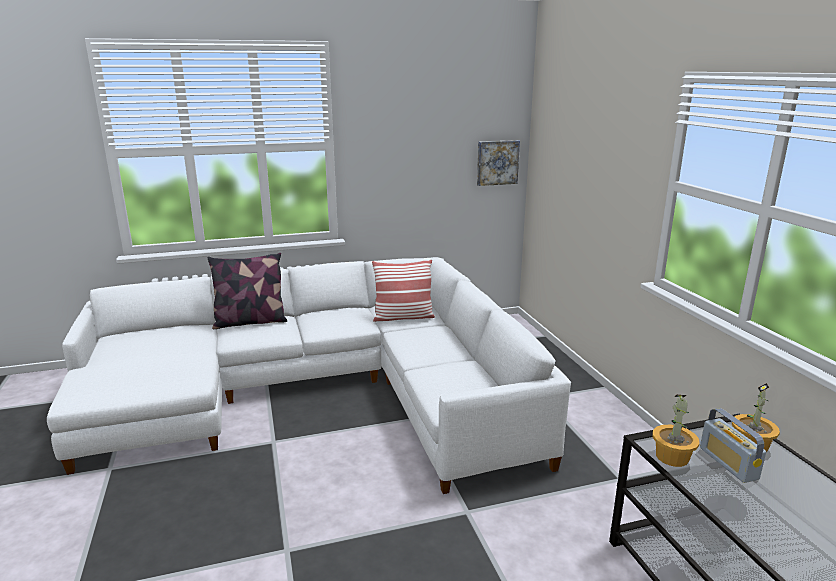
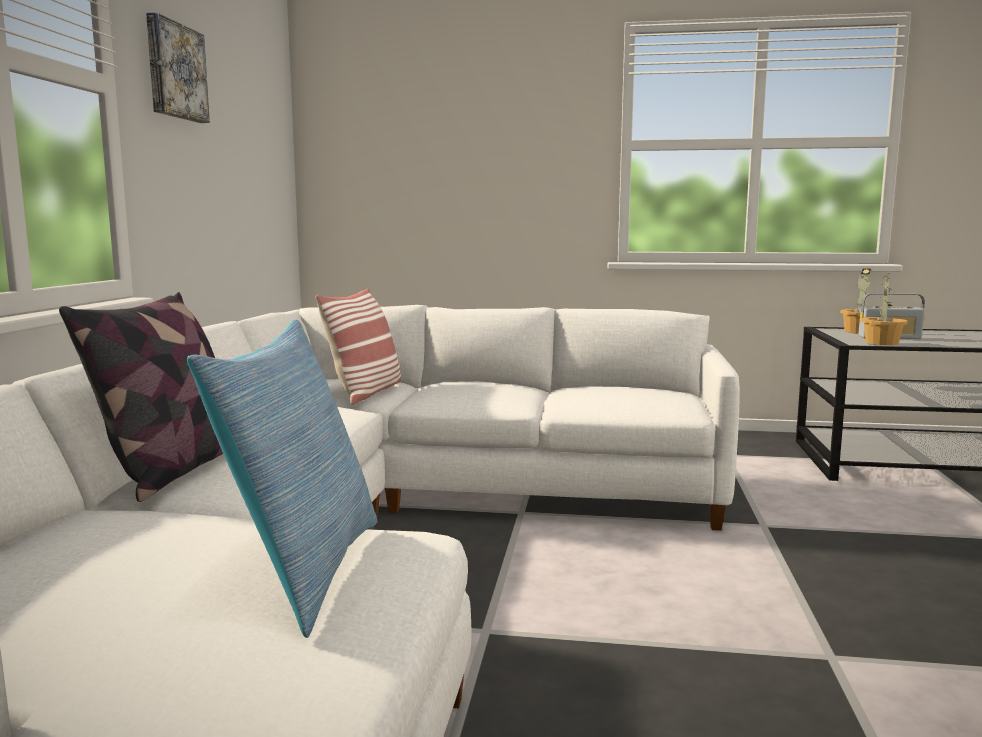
camera: 65 degrees left, 10 degrees down
picture [477,140,520,186] -> picture moved to [146,12,210,123]
none -> pillow [187,320,377,638]

